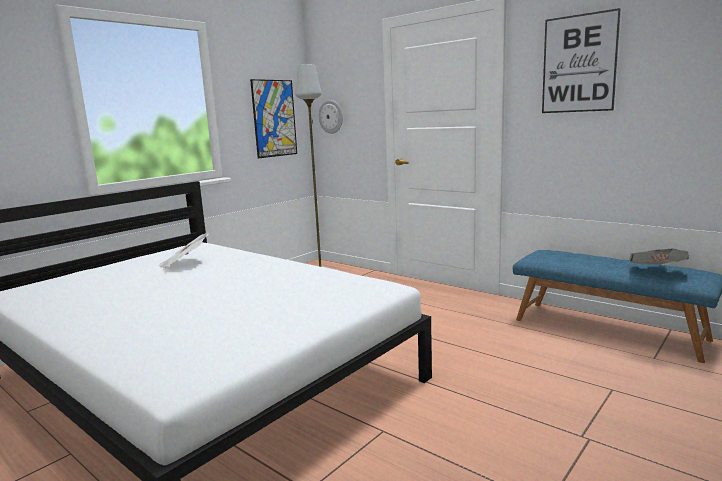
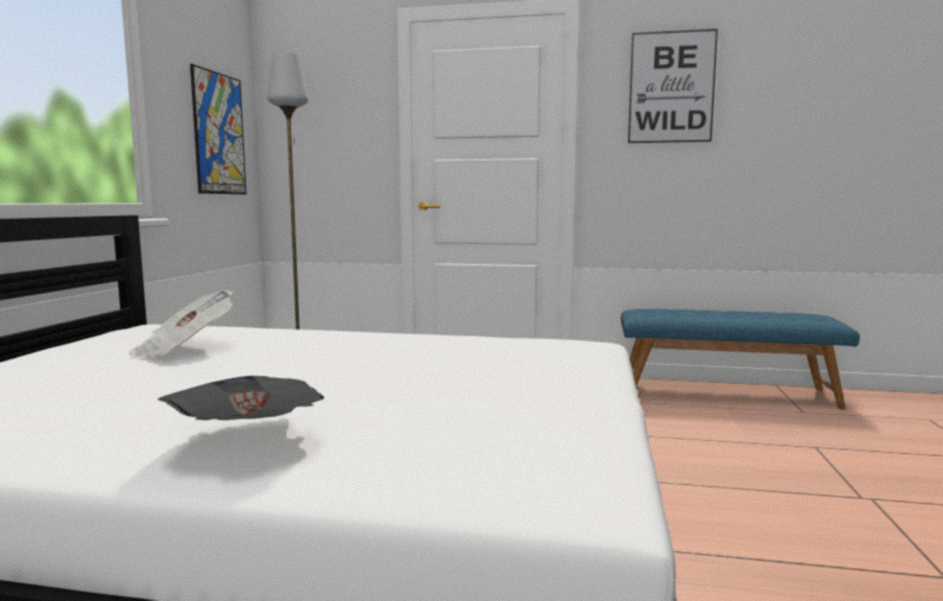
camera: 30 degrees left, 5 degrees down
wall clock [319,100,343,134] -> none
newspaper [629,249,689,265] -> newspaper moved to [158,376,325,420]

